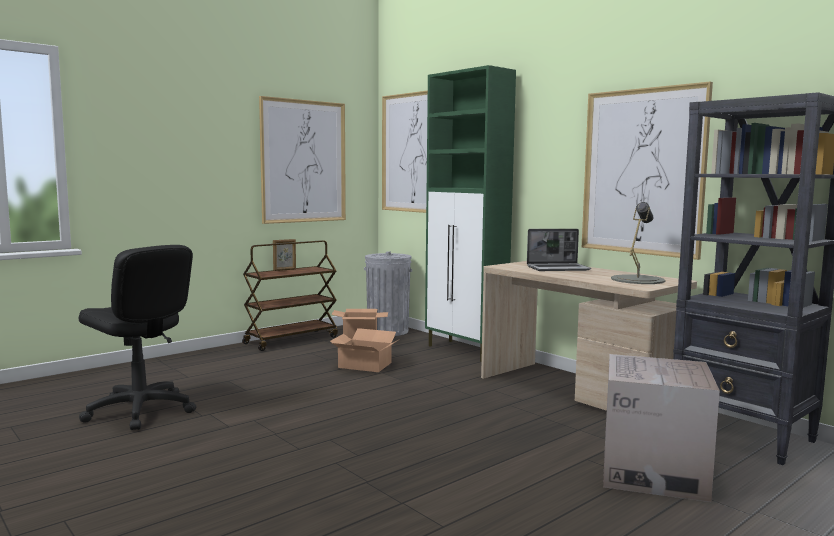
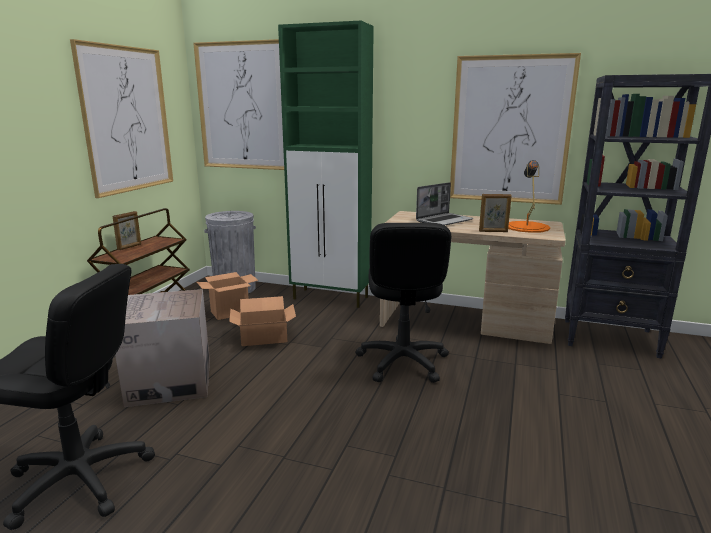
camera: 30 degrees left, 10 degrees up
cardboard box [603,354,720,502] -> cardboard box moved to [115,289,210,407]
grey table lamp [611,202,666,284] -> orange table lamp [508,160,550,233]
none -> black office chair [355,223,451,383]
none -> picture frame [479,194,512,232]

